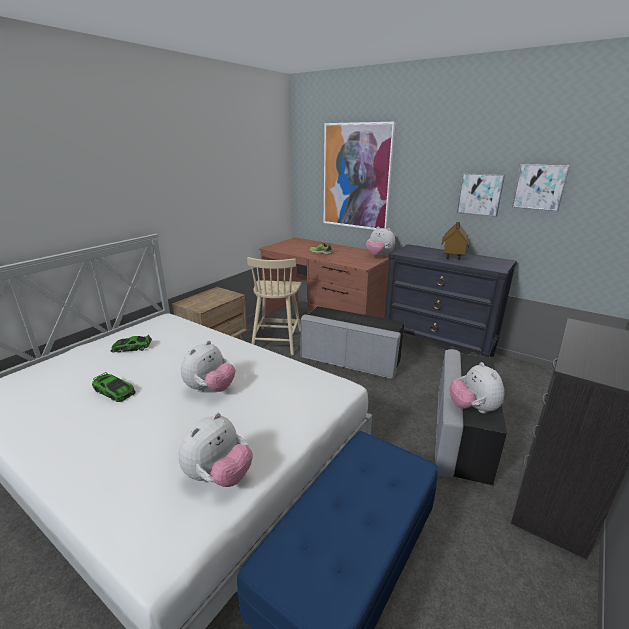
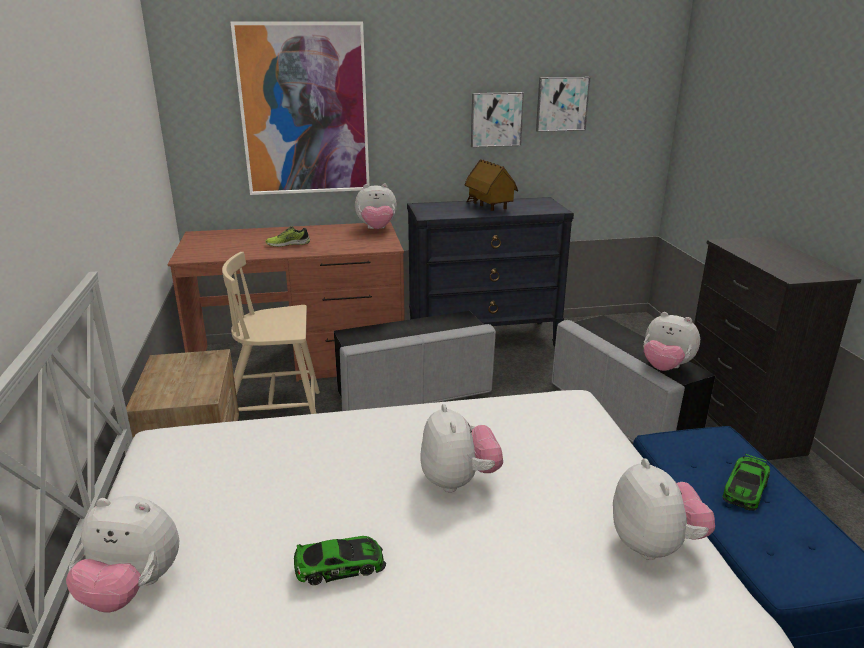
camera: 45 degrees left, 0 degrees up
toy car [110,335,152,353] -> toy car moved to [722,454,770,511]
beige chair [247,257,301,356] -> beige chair turned 120 degrees clockwise [222,252,320,414]
none -> plush toy [66,496,179,612]

